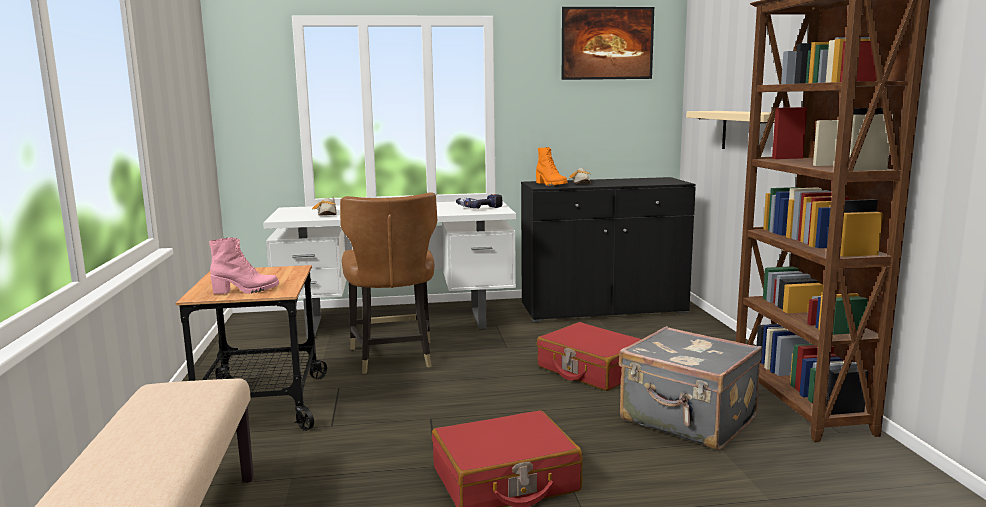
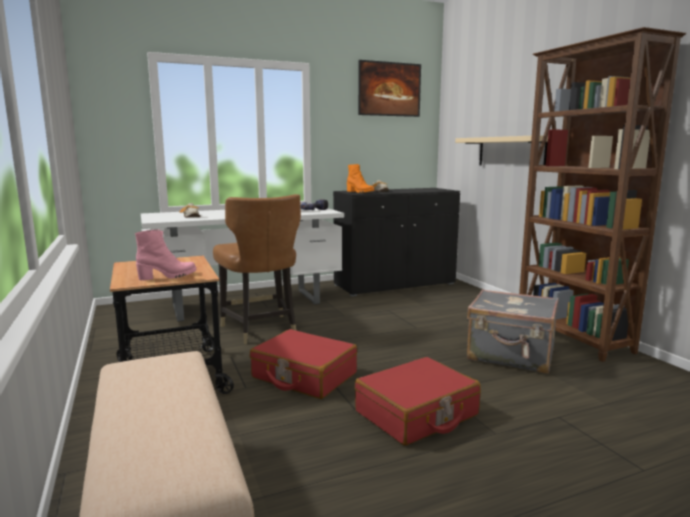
camera: 15 degrees left, 0 degrees up
red suitcase [537,322,642,391] -> red suitcase moved to [250,329,357,399]

